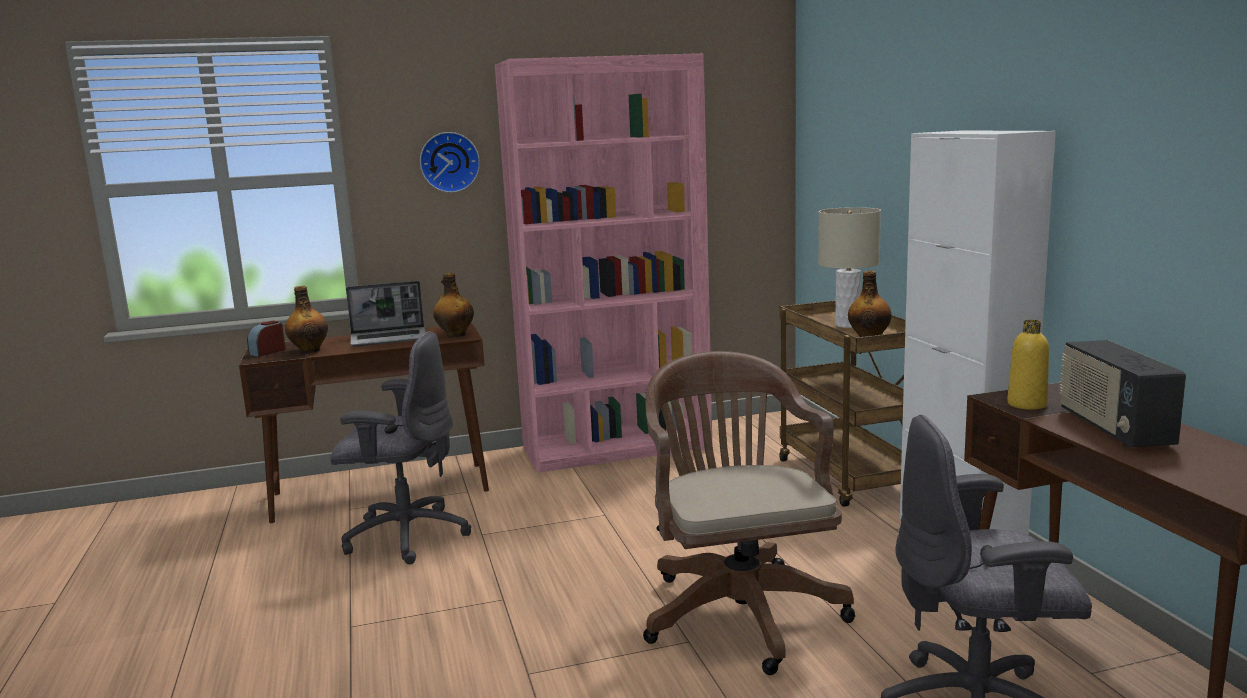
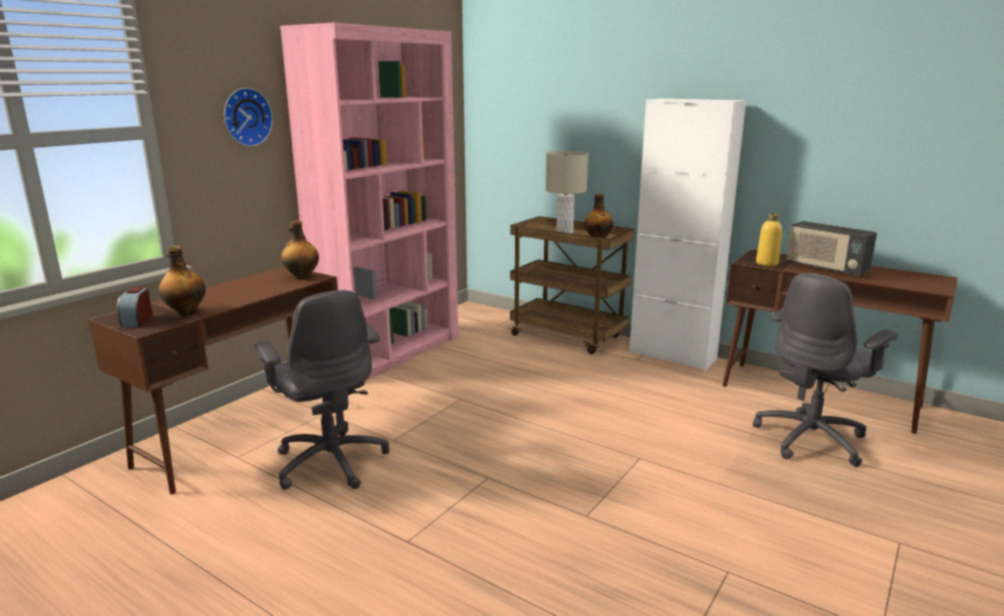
camera: 40 degrees left, 5 degrees up
grey office chair [330,331,471,564] -> grey office chair turned 90 degrees clockwise [255,290,389,490]
laptop [346,281,426,347] -> none
brown office chair [643,351,855,675] -> none

